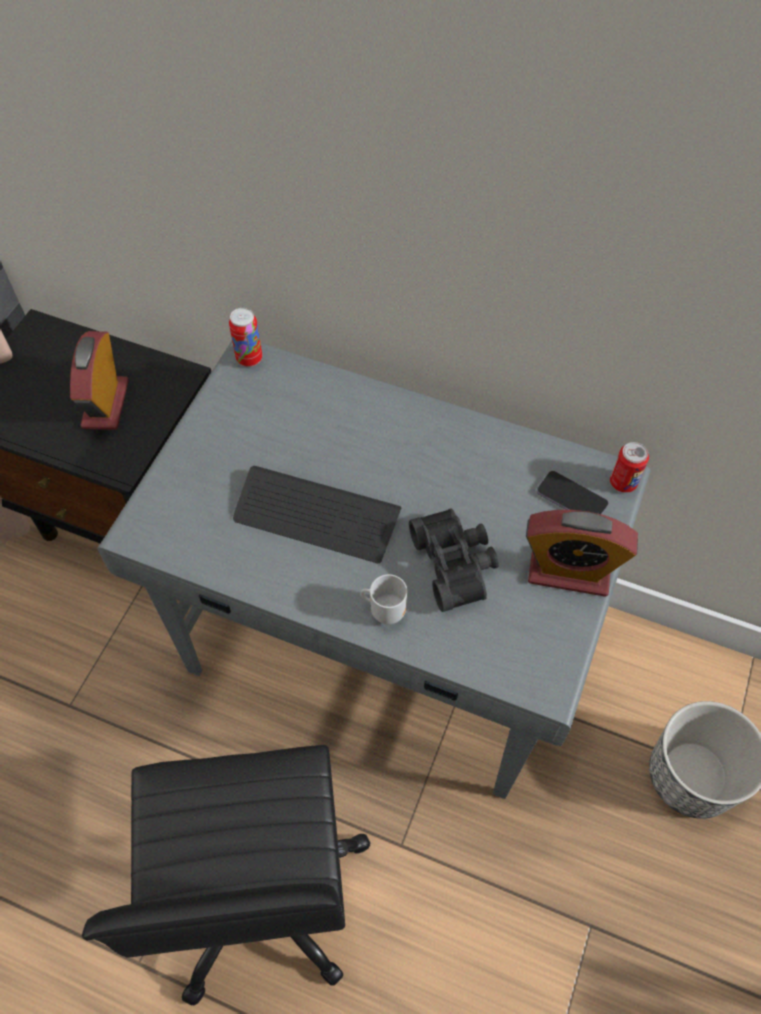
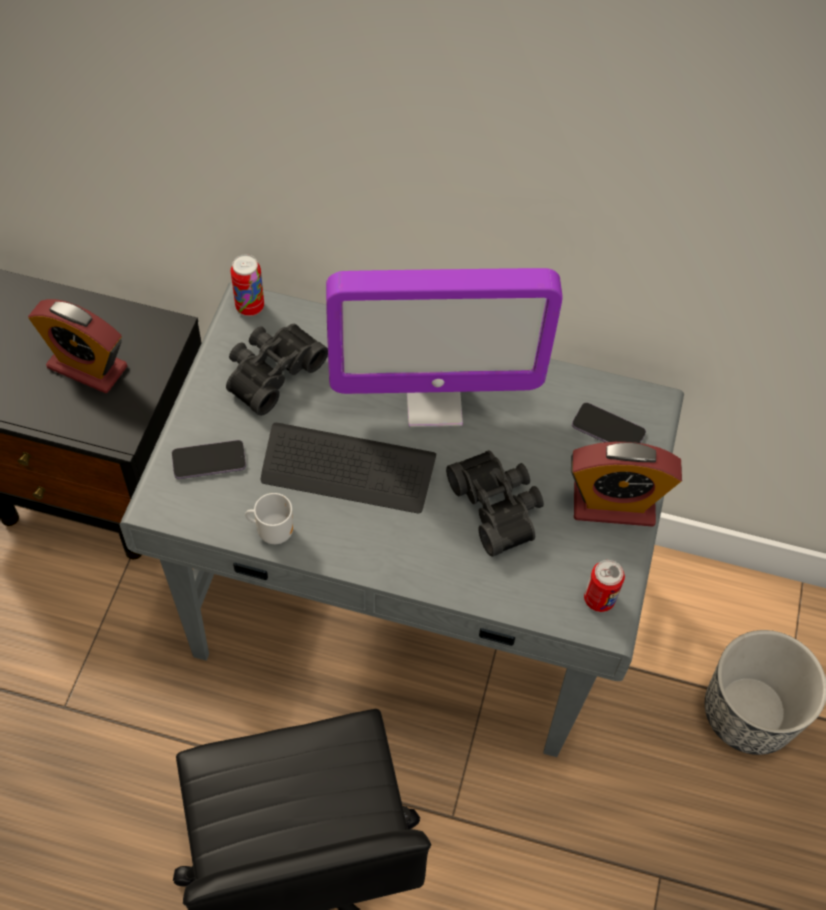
camera: 10 degrees left, 0 degrees up
alarm clock [70,331,129,430] -> alarm clock turned 60 degrees counterclockwise [28,299,127,393]
mug [360,574,408,624] -> mug moved to [245,493,293,544]
can [610,442,649,493] -> can moved to [584,560,625,612]
none -> phone [172,440,246,479]
none -> black binoculars [226,324,328,416]
none -> monitor [326,268,563,427]

